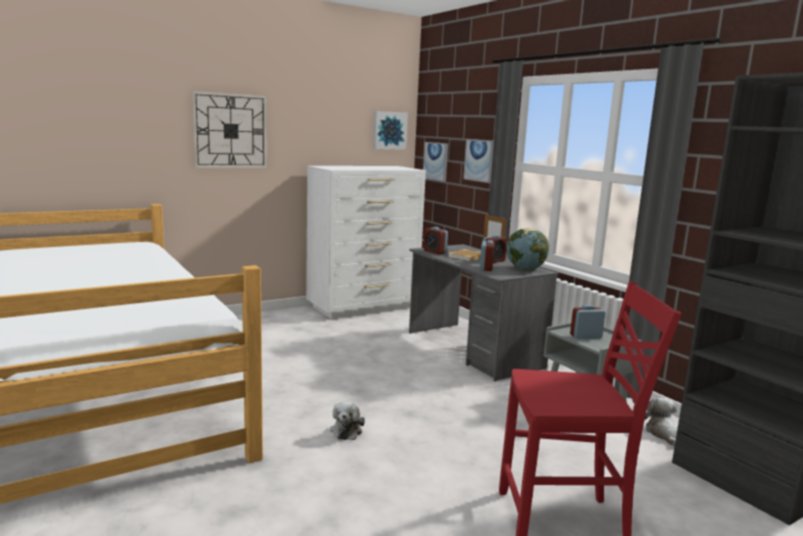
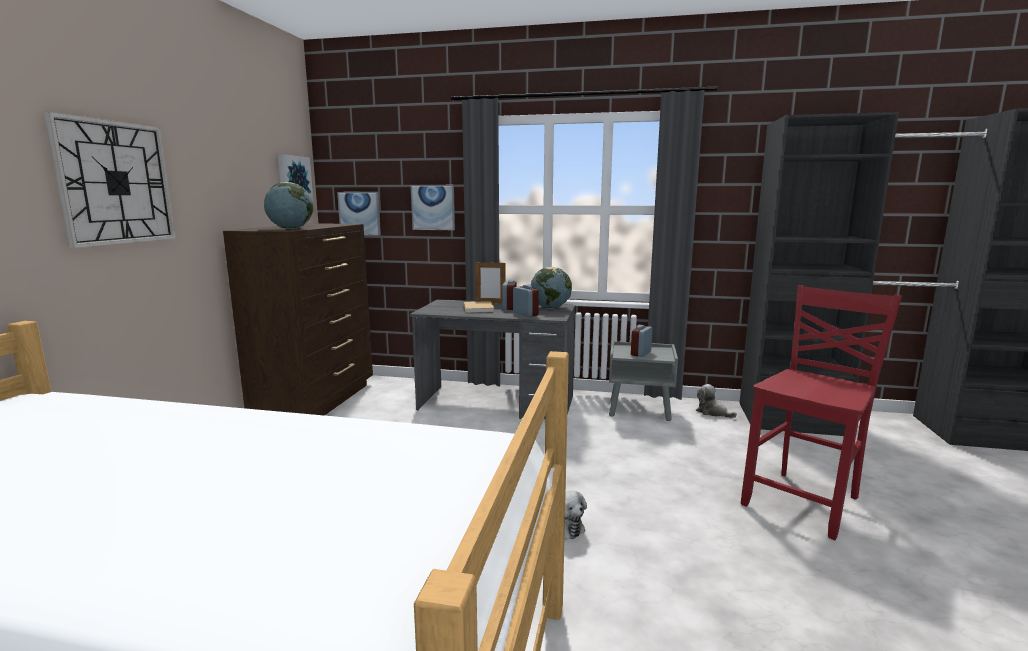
camera: 45 degrees left, 0 degrees up
white dresser [306,166,426,319] -> brown dresser [223,223,373,415]
alarm clock [424,227,448,255] -> none
none -> globe [264,182,313,229]

